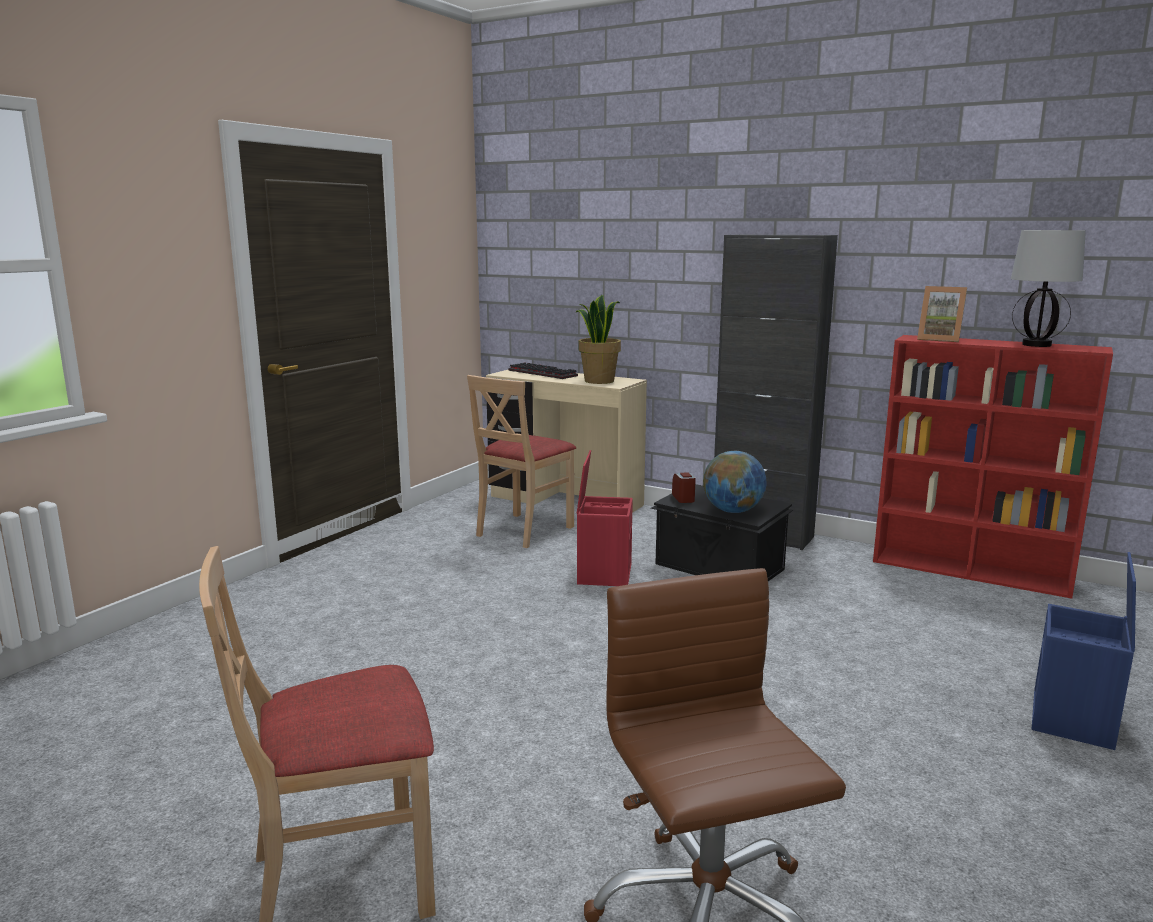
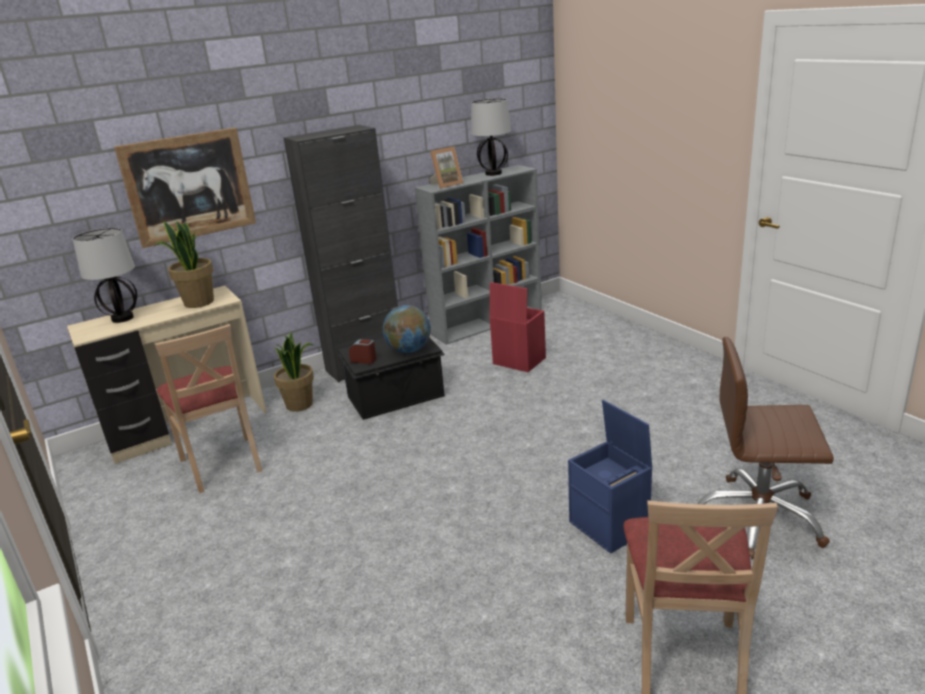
camera: 60 degrees left, 10 degrees up
keyboard [508,362,578,379] -> table lamp [73,228,137,323]
red storage box [577,450,633,586] -> red storage box moved to [490,282,546,372]
red bookcase [873,335,1113,599] -> grey bookcase [415,165,542,345]
blue storage box [1032,552,1136,750] -> blue storage box moved to [568,400,652,553]
none -> picture [114,127,256,248]
none -> potted plant [274,333,314,412]

